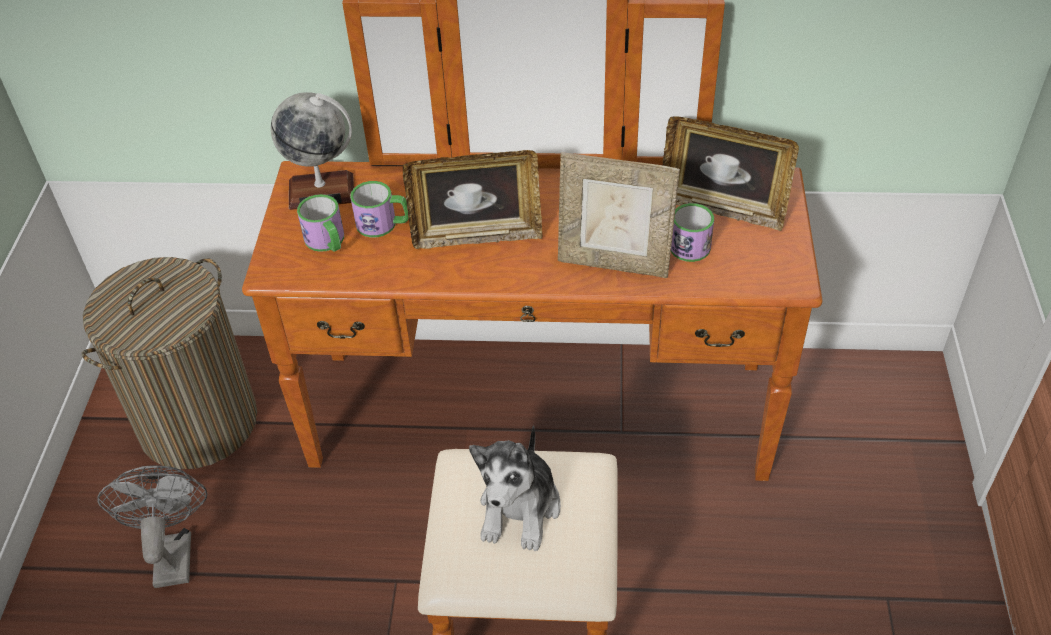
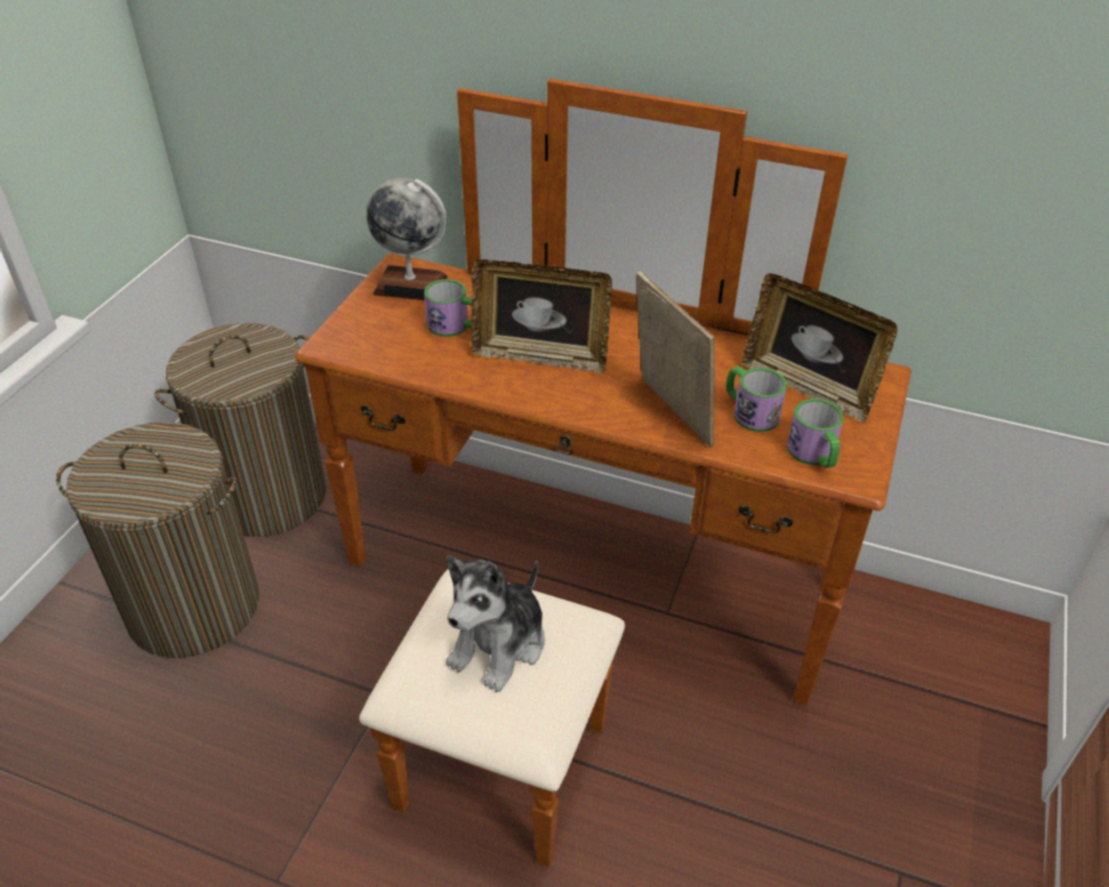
camera: 15 degrees right, 5 degrees down
grey fan [98,465,207,588] -> laundry basket [56,422,259,658]
mug [297,194,344,252] -> mug moved to [787,399,844,468]
picture frame [558,152,680,278] -> picture frame turned 150 degrees counterclockwise [636,271,715,447]

